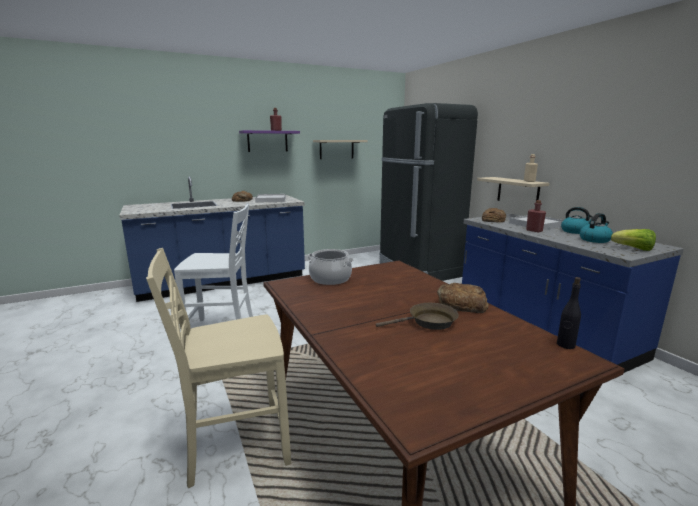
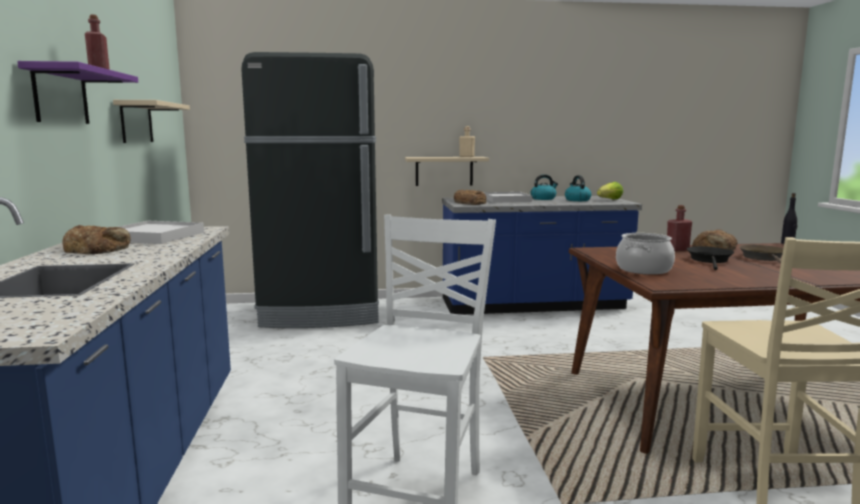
camera: 70 degrees left, 5 degrees down
red bottle [526,200,546,232] -> red bottle moved to [667,205,692,251]
none -> black frying pan [687,246,734,270]

